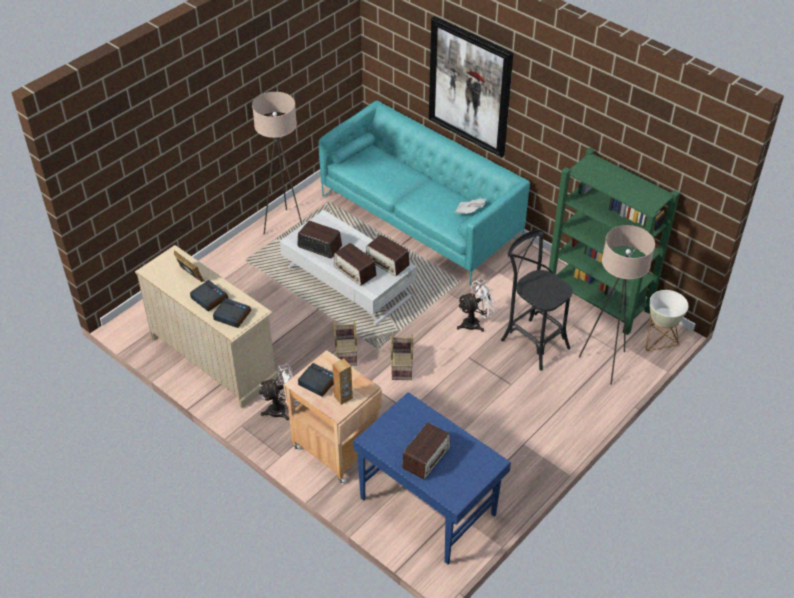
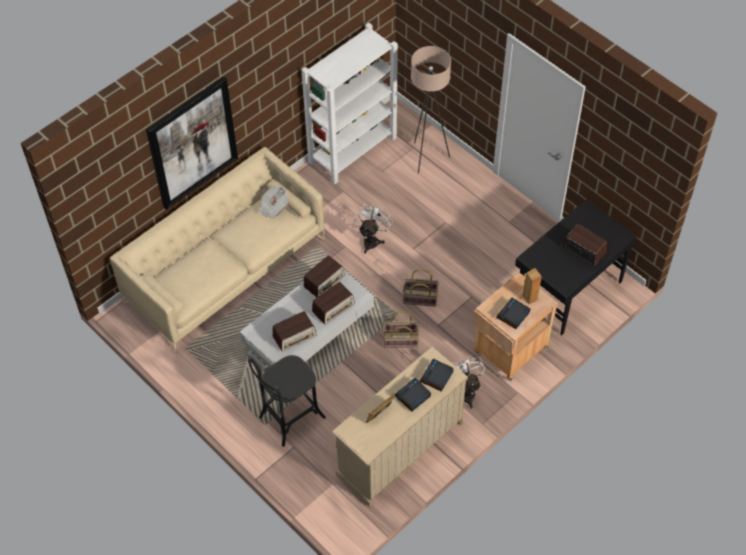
camera: 85 degrees left, 10 degrees up
beige floor lamp [252,92,303,234] -> none
radio [298,220,342,259] -> radio turned 150 degrees counterclockwise [272,311,317,351]
turquoise sofa [318,101,530,285] -> beige sofa [110,147,325,353]
blue desk [353,392,511,564] -> black desk [515,199,637,336]
white fan [457,279,497,332] -> white fan turned 45 degrees clockwise [358,203,393,254]
black stool [501,230,572,371] -> black stool moved to [248,355,326,447]
green bookcase [548,148,680,335] -> white bookcase [302,23,398,184]
planter [646,290,688,351] -> none

